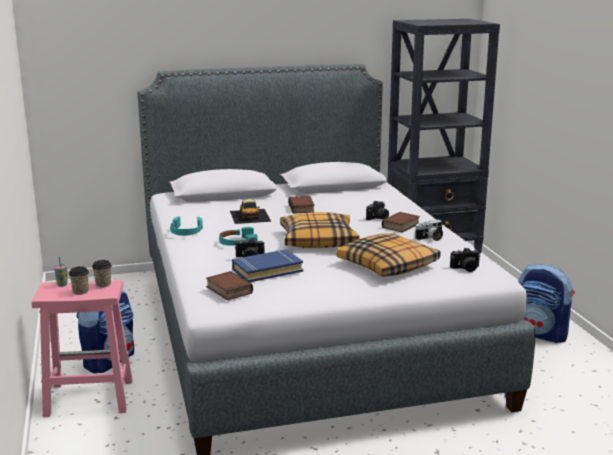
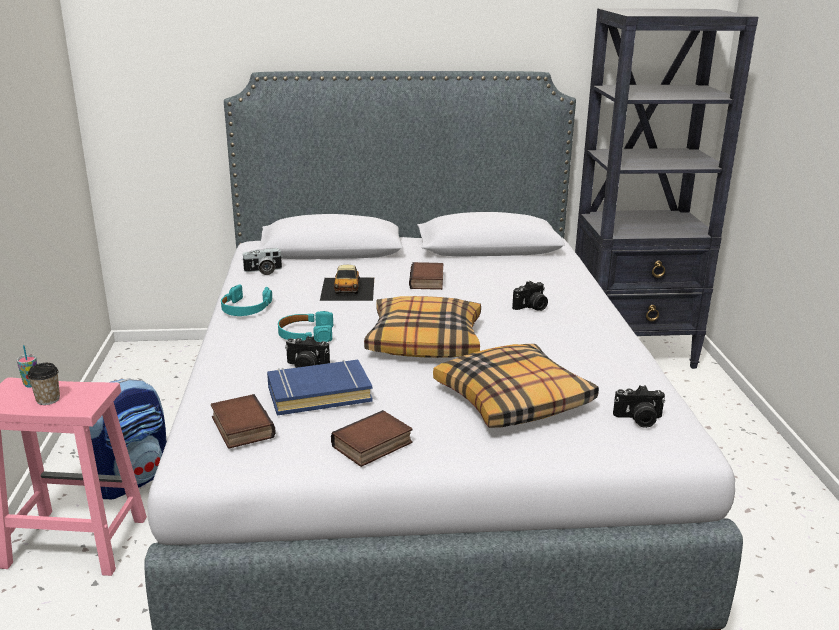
camera: 10 degrees right, 5 degrees up
cup [92,260,112,288] -> none
book [382,212,420,232] -> book moved to [331,410,413,467]
camera [415,220,443,241] -> camera moved to [243,248,283,275]
backpack [518,264,575,343] -> none

